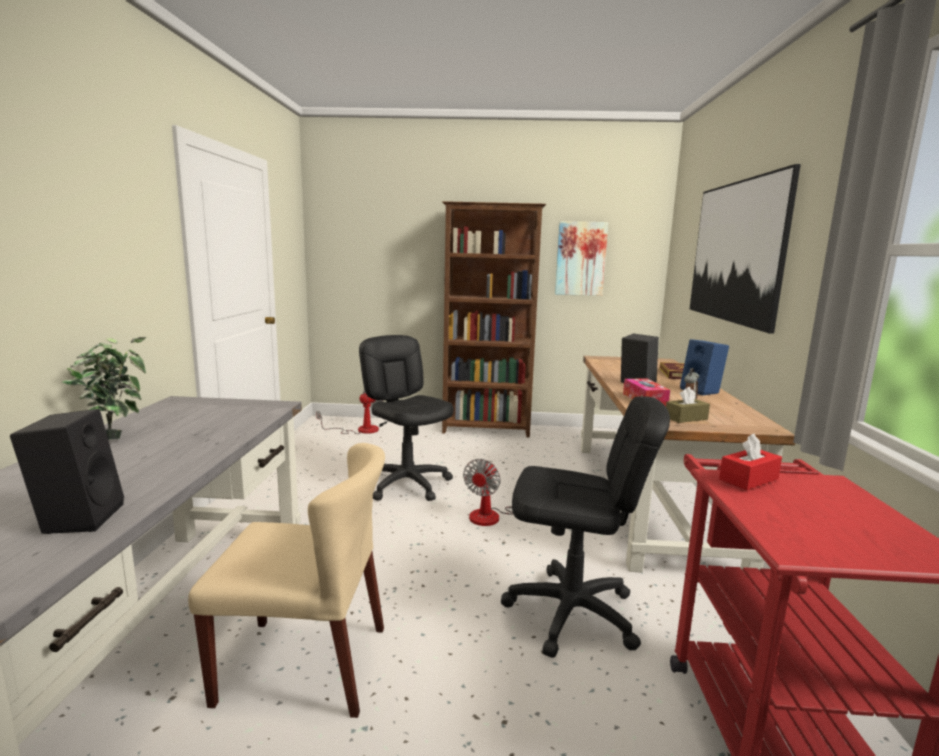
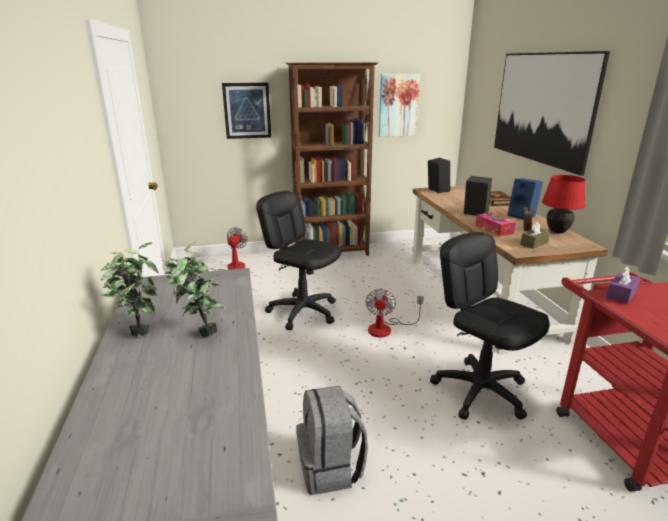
camera: 15 degrees left, 10 degrees up
black speaker [10,409,124,534] -> black speaker moved to [428,158,450,193]
beige chair [188,443,385,718] -> grey backpack [296,386,368,495]
black office chair [501,396,670,658] -> black office chair turned 120 degrees counterclockwise [430,232,549,420]
red tissue box [719,434,782,490] -> purple tissue box [606,266,641,304]
none -> potted plant [162,242,226,337]
none -> picture [222,83,271,139]
none -> red table lamp [542,175,586,234]

